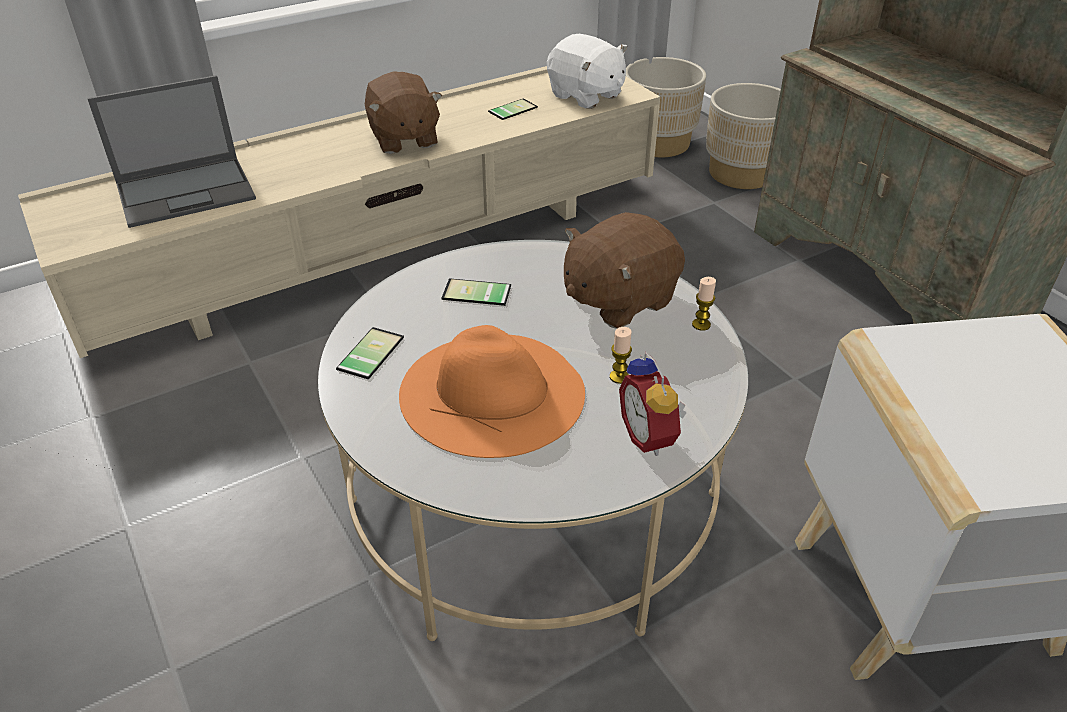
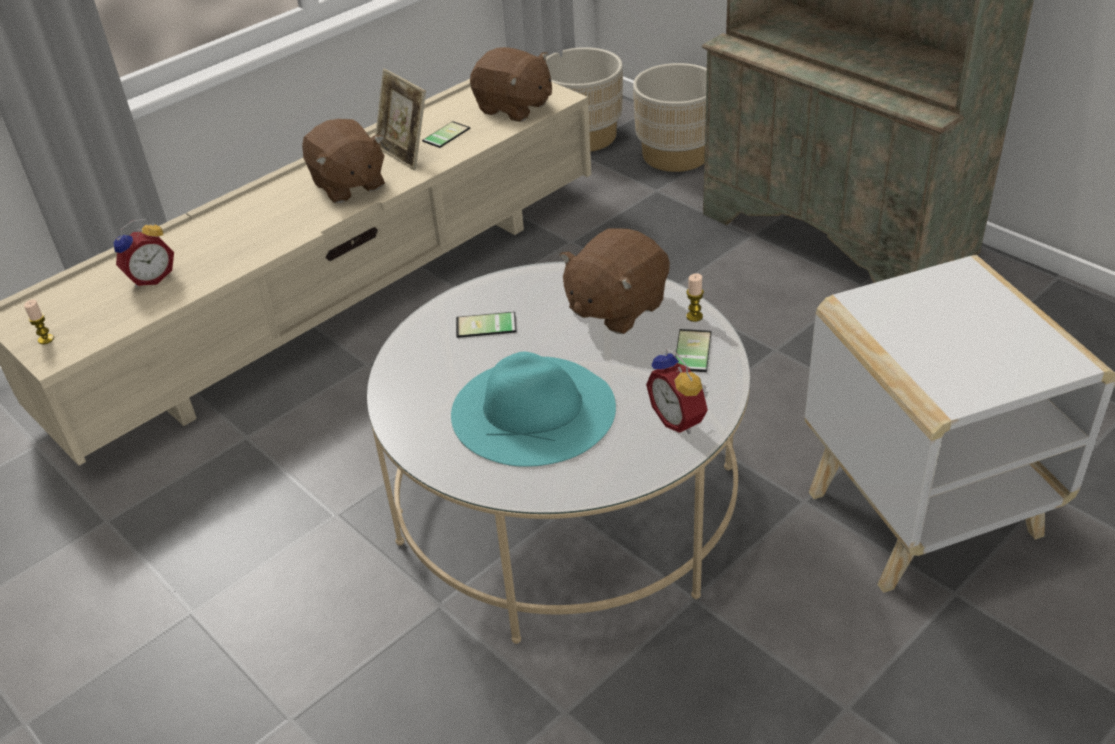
camera: 10 degrees left, 0 degrees up
laptop [87,75,256,228] -> alarm clock [113,219,174,287]
phone [336,327,404,380] -> phone moved to [670,329,712,372]
orange hat [399,325,585,458] -> turquoise hat [451,352,616,467]
white plush toy [547,34,628,109] -> brown plush toy [470,47,552,122]
candle [610,327,632,384] -> candle moved to [24,300,54,344]
none -> picture frame [376,69,426,170]

